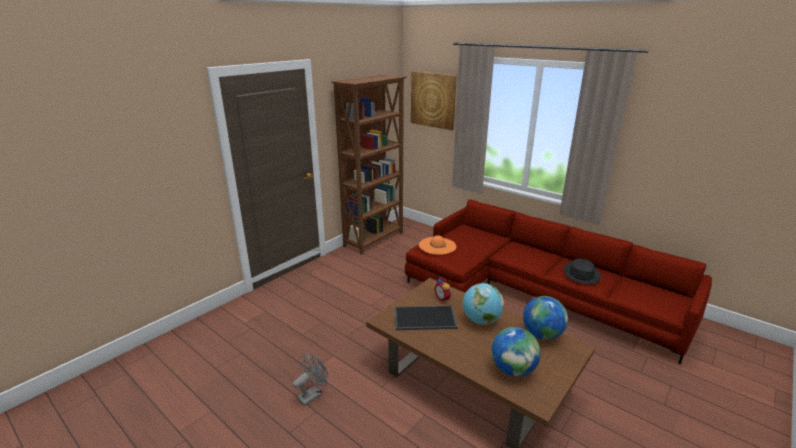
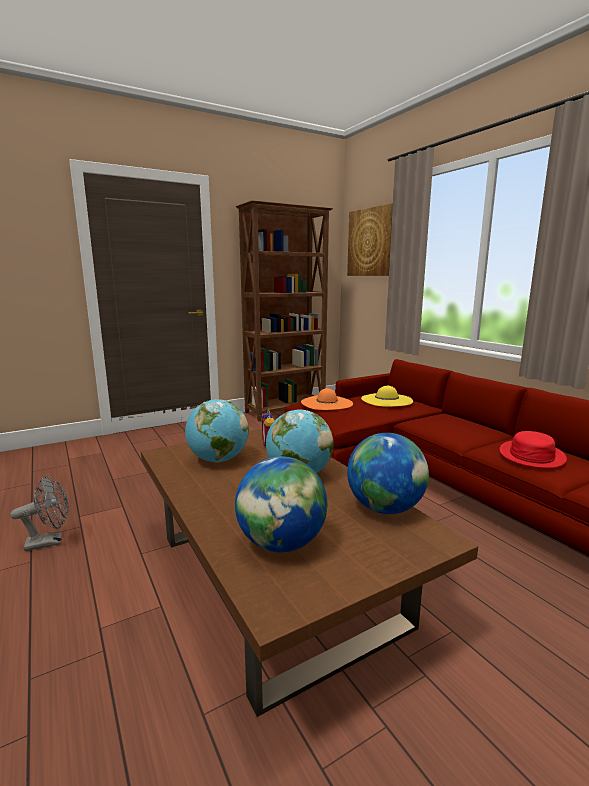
camera: 20 degrees right, 10 degrees down
tray [394,306,458,330] -> globe [185,399,249,462]
black hat [564,259,601,284] -> red hat [499,431,567,468]
none -> yellow hat [361,386,413,407]

